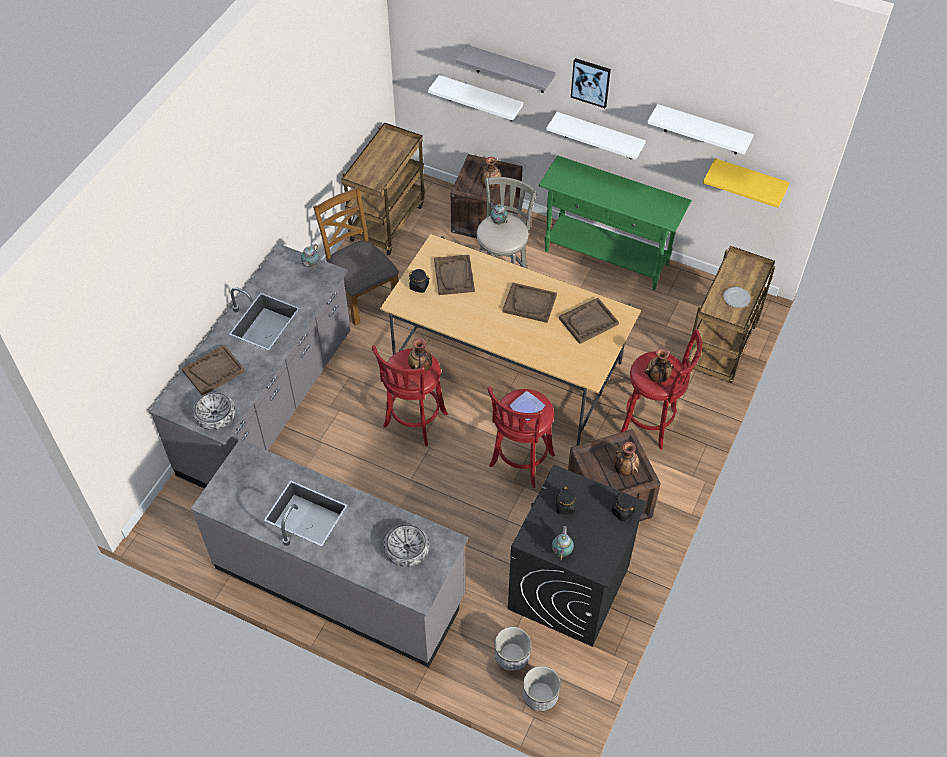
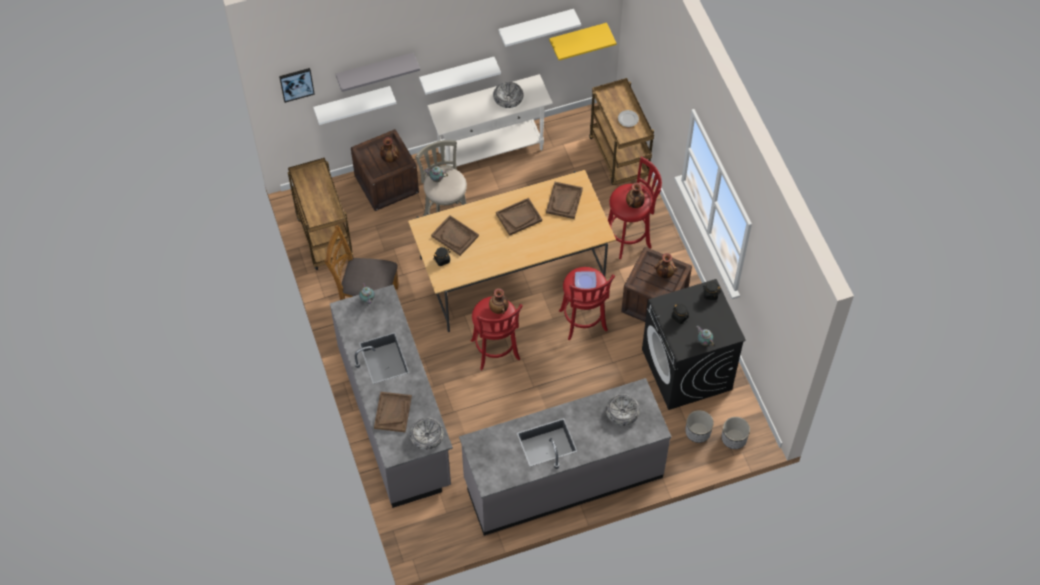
camera: 45 degrees left, 5 degrees up
green console table [539,155,692,290] -> white console table [427,74,553,167]
picture [571,58,611,108] -> picture moved to [279,68,315,103]
none -> bowl [493,82,524,108]

